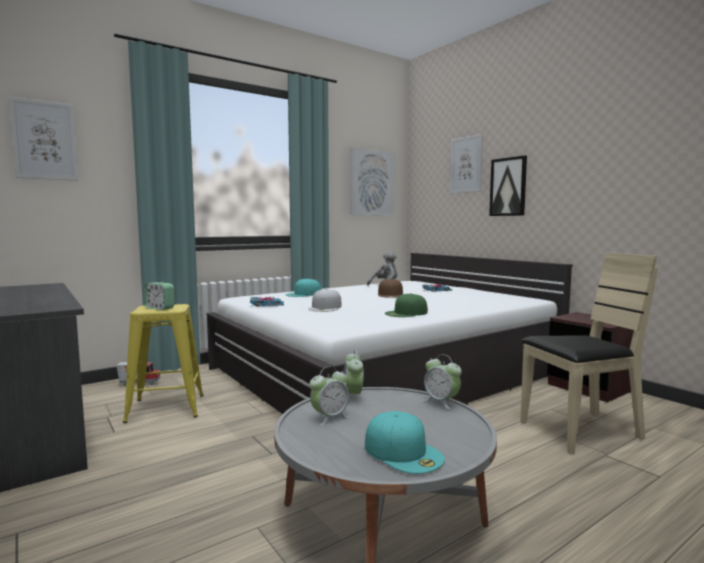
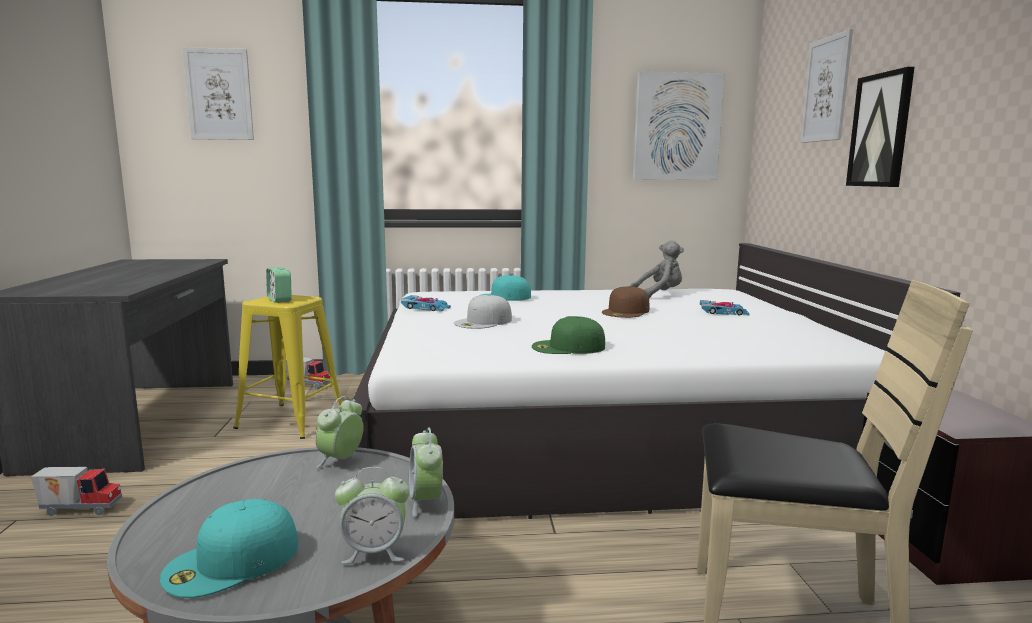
camera: 30 degrees right, 5 degrees up
alarm clock [310,366,350,426] -> alarm clock moved to [335,467,410,564]
turquoise cap [365,411,445,474] -> turquoise cap turned 60 degrees clockwise [160,499,298,598]
none -> toy truck [31,467,122,516]

